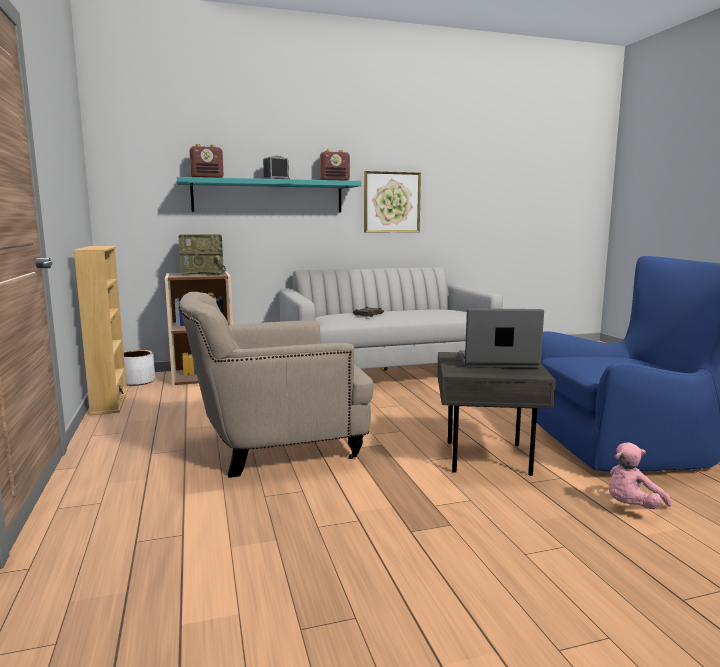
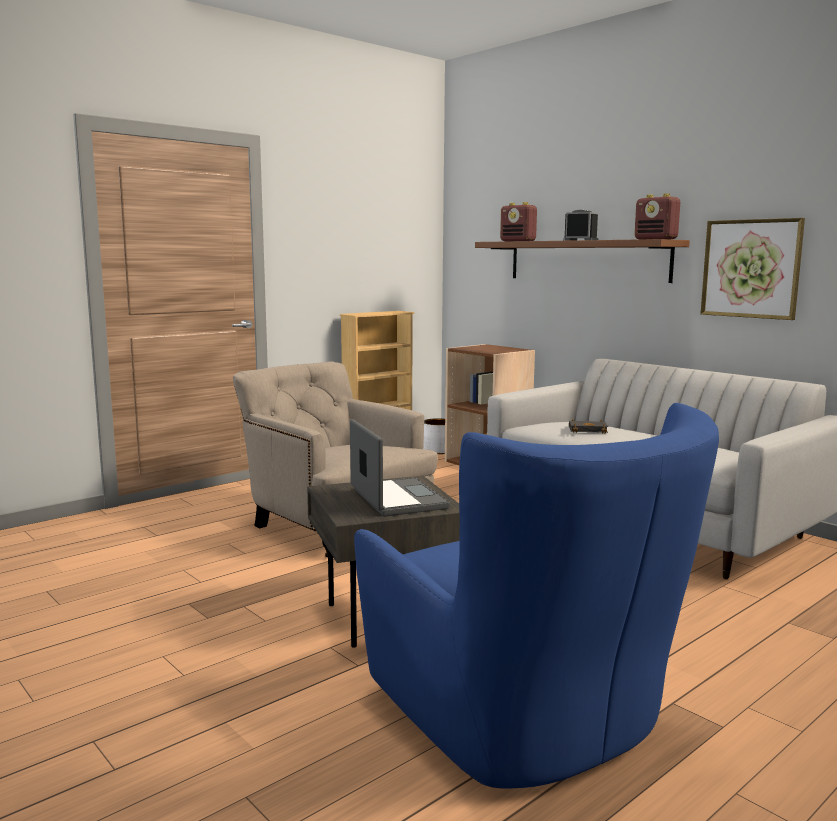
camera: 65 degrees right, 0 degrees up
turquoise shelf [177,177,361,213] -> brown shelf [475,239,690,283]
radio [178,234,226,276] -> none
pink plush toy [609,442,671,509] -> none

